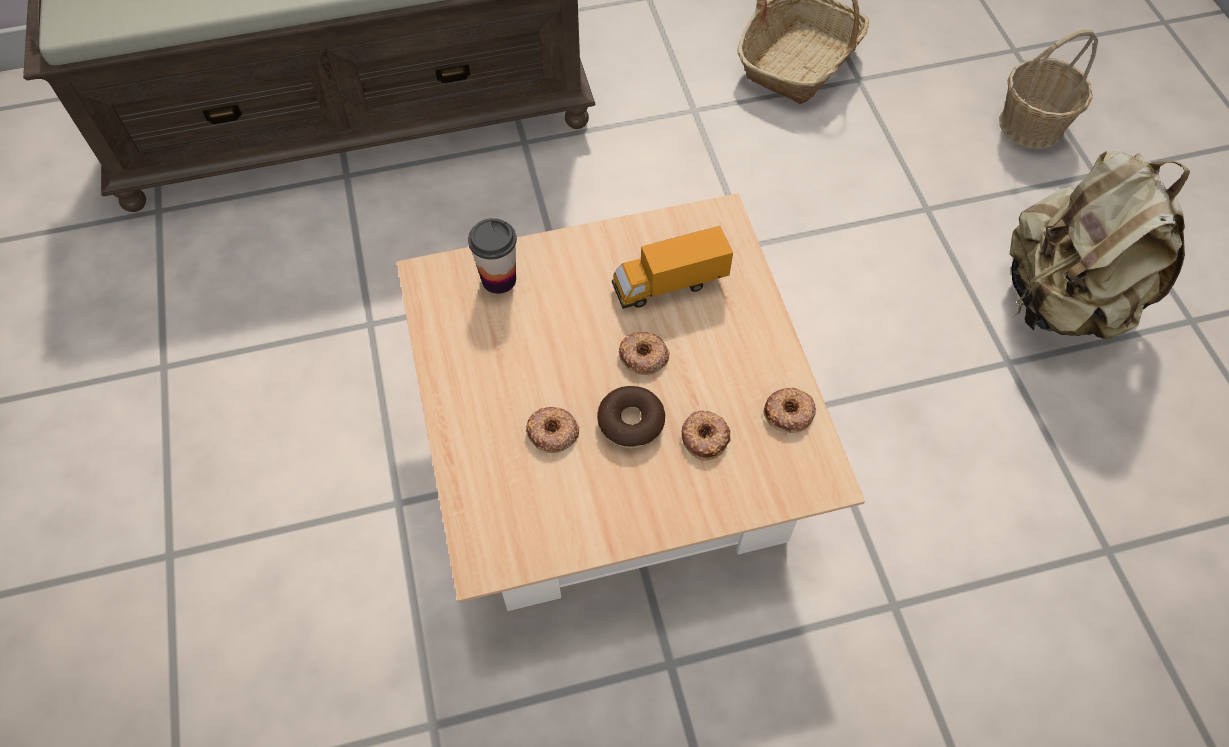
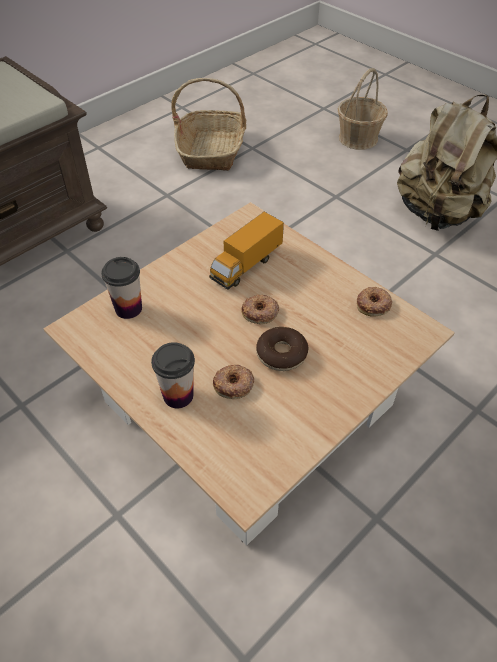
camera: 30 degrees left, 10 degrees down
donut [681,410,731,460] -> none
none -> cup [151,342,195,408]

